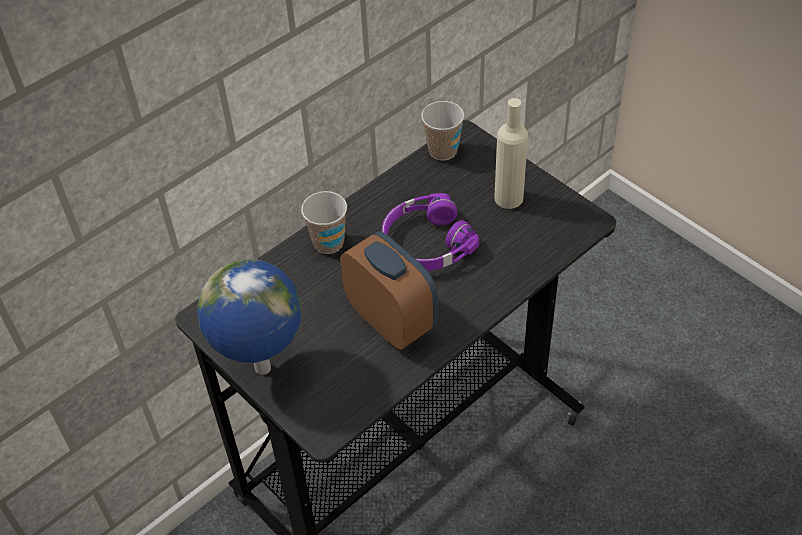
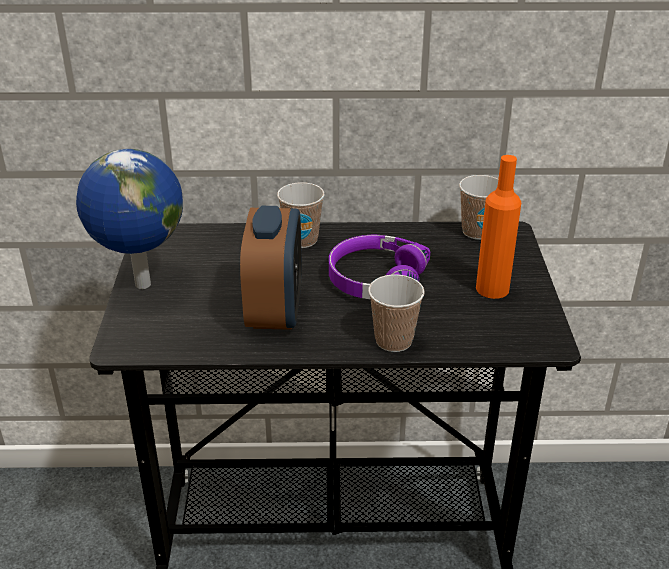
camera: 40 degrees right, 15 degrees down
beige bottle [494,98,528,209] -> orange bottle [476,155,522,299]
none -> cup [368,274,425,352]

